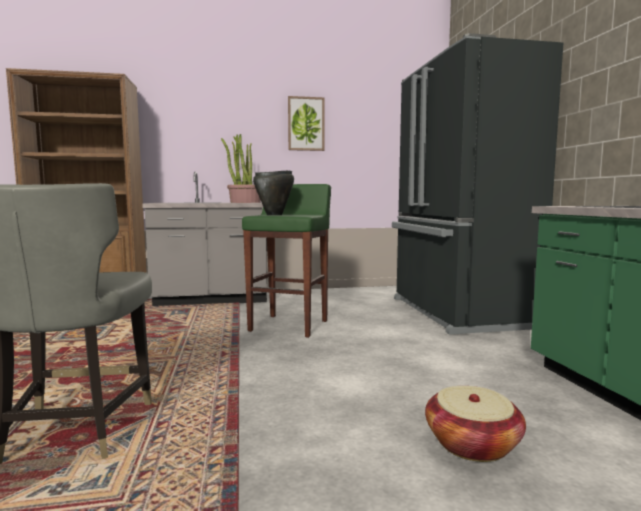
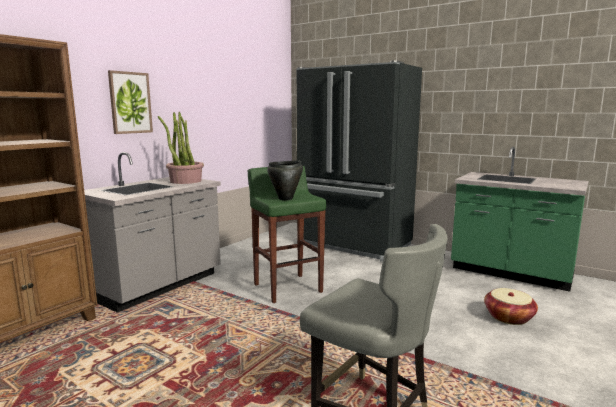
camera: 45 degrees left, 5 degrees up
picture [288,96,324,151] -> picture moved to [108,70,153,134]

